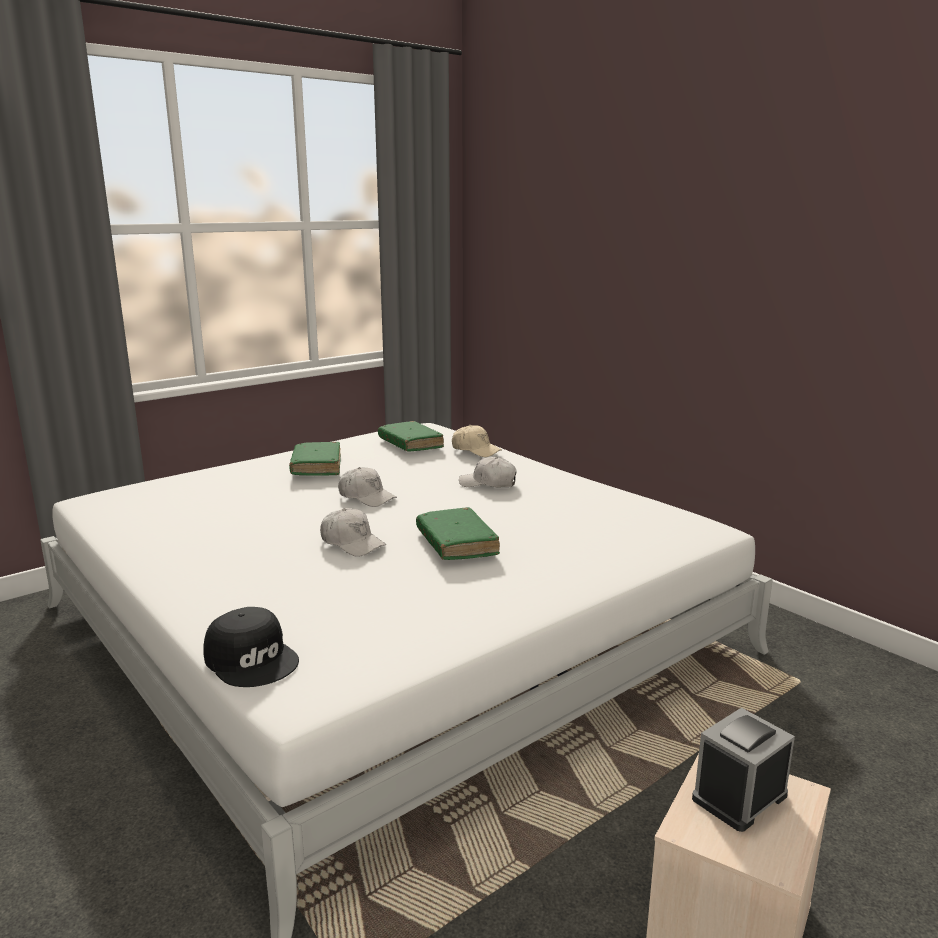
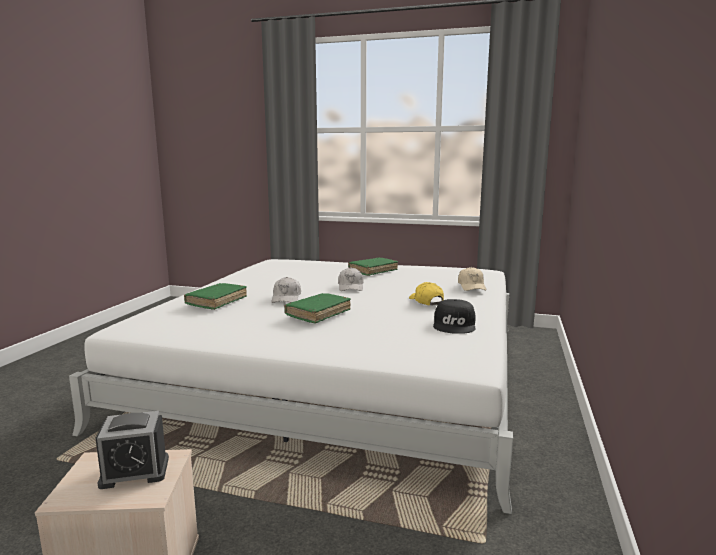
camera: 55 degrees right, 5 degrees down
black cap [203,607,299,687] -> black cap moved to [433,299,476,334]
green book [378,421,444,452] -> green book moved to [184,283,247,310]
white cap [459,457,517,488] -> yellow cap [409,282,444,306]
alarm clock [692,708,795,832] -> alarm clock turned 150 degrees clockwise [95,411,169,489]

